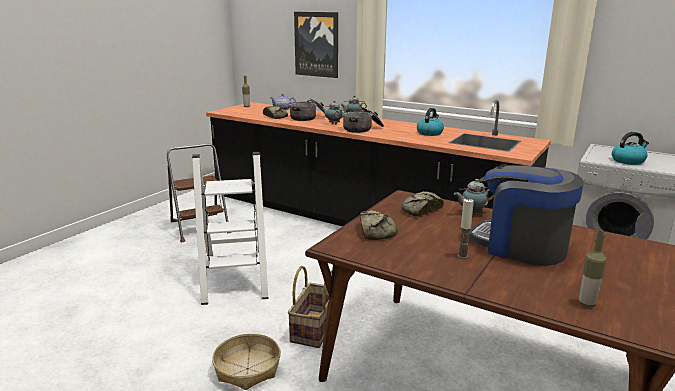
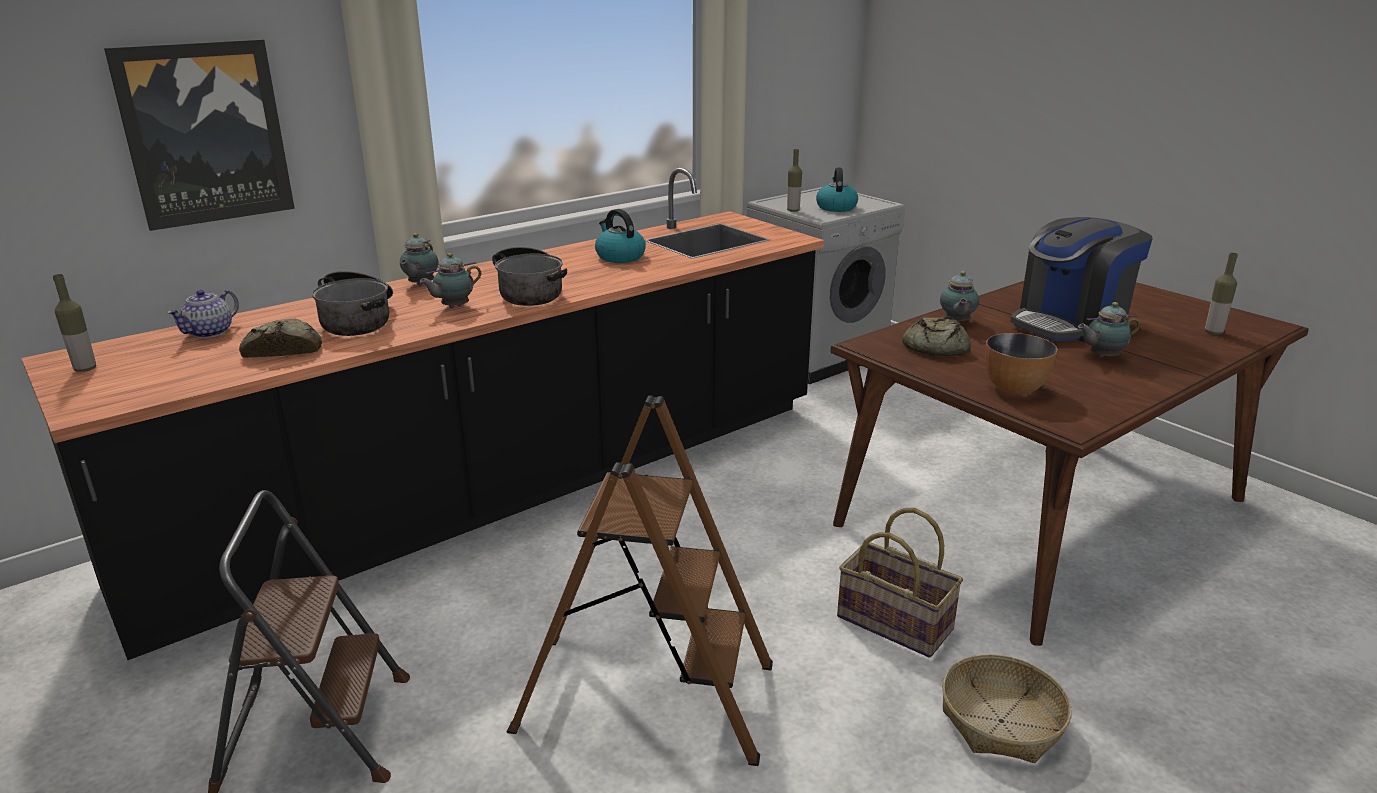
camera: 70 degrees left, 5 degrees up
white step ladder [192,152,269,305] -> brown step ladder [507,395,773,766]
bread [360,210,398,240] -> bowl [985,333,1058,394]
candle [458,199,474,259] -> teapot [1078,302,1140,358]
none -> bottle [787,149,802,212]

